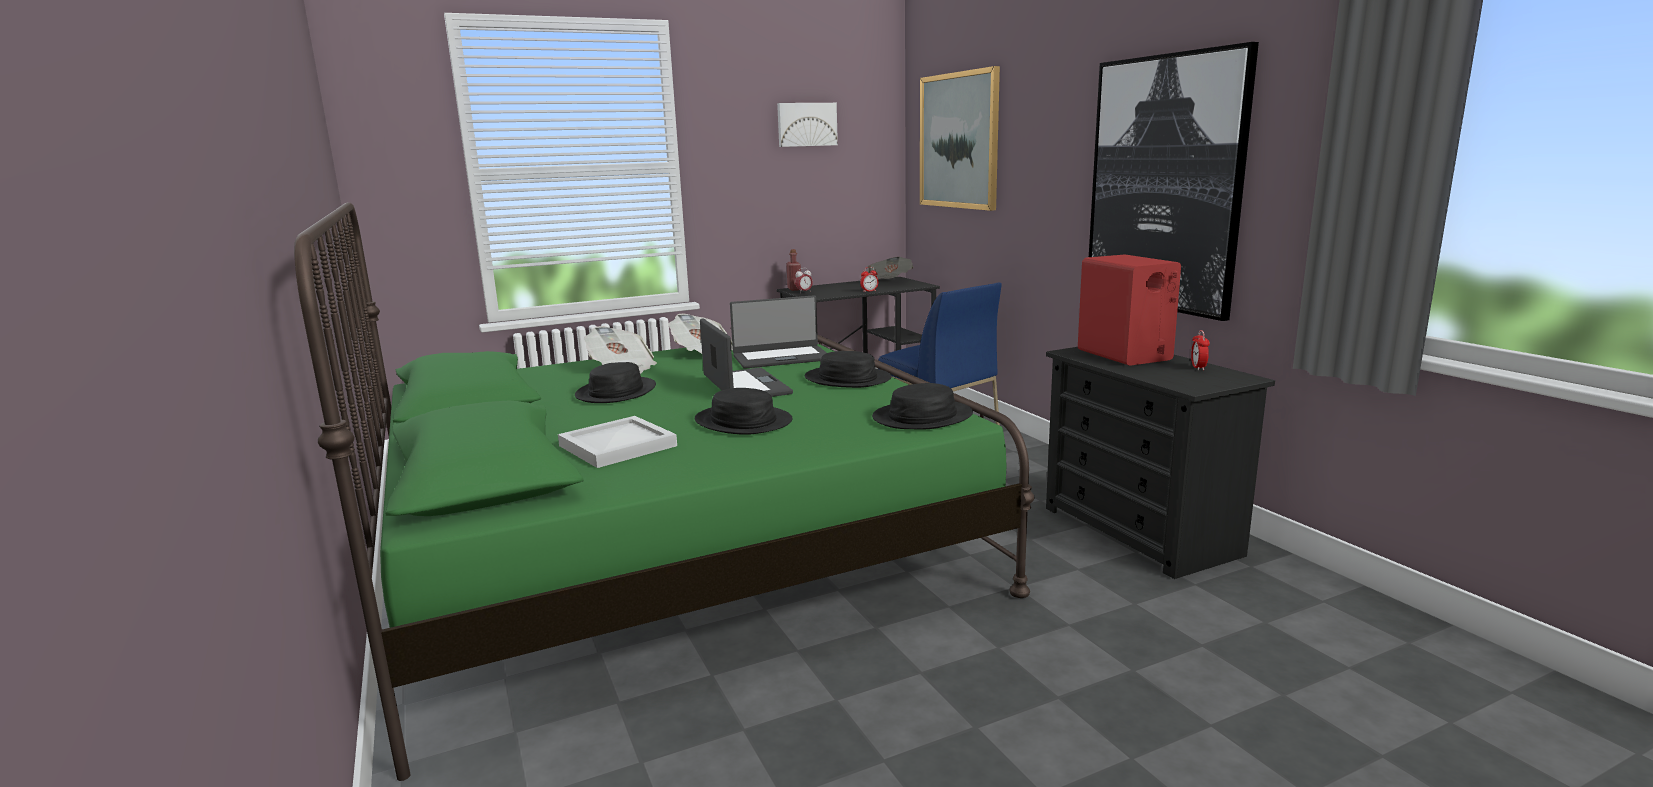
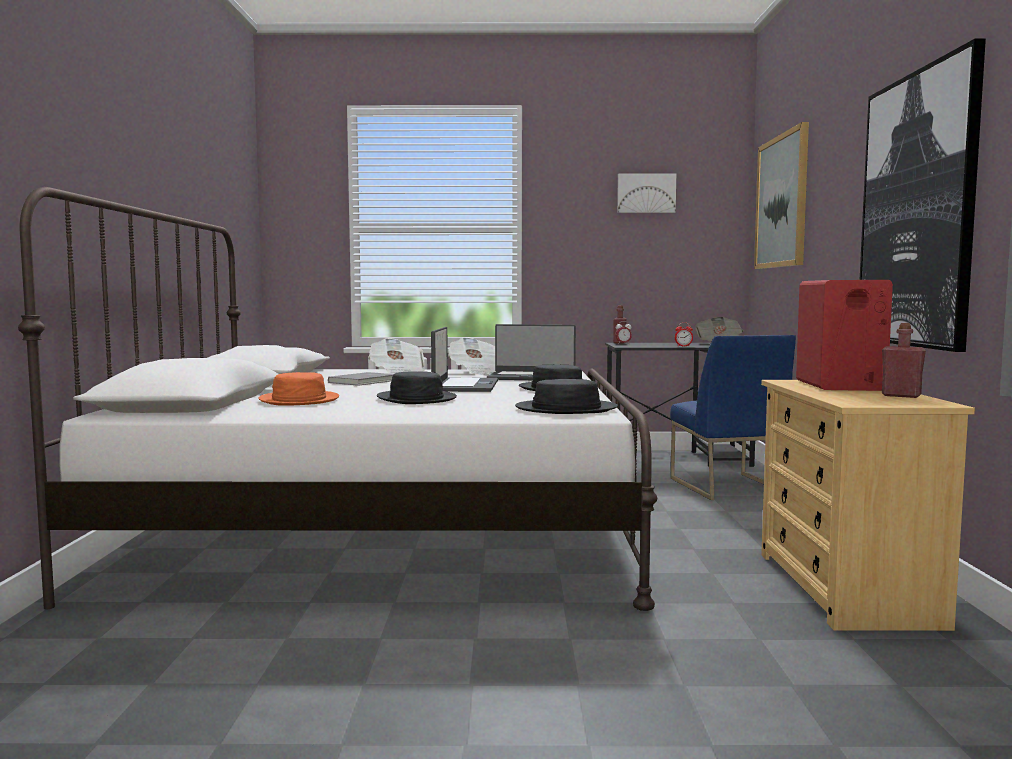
camera: 25 degrees right, 10 degrees down
green bed [294,202,1035,781] -> white bed [18,187,657,611]
white tray [558,416,677,468] -> orange hat [258,372,339,406]
black hat [575,362,656,403] -> grey book [328,372,393,386]
black dresser [1046,347,1275,579] -> beige dresser [761,380,975,631]
alarm clock [1191,330,1210,370] -> red bottle [882,323,926,398]

